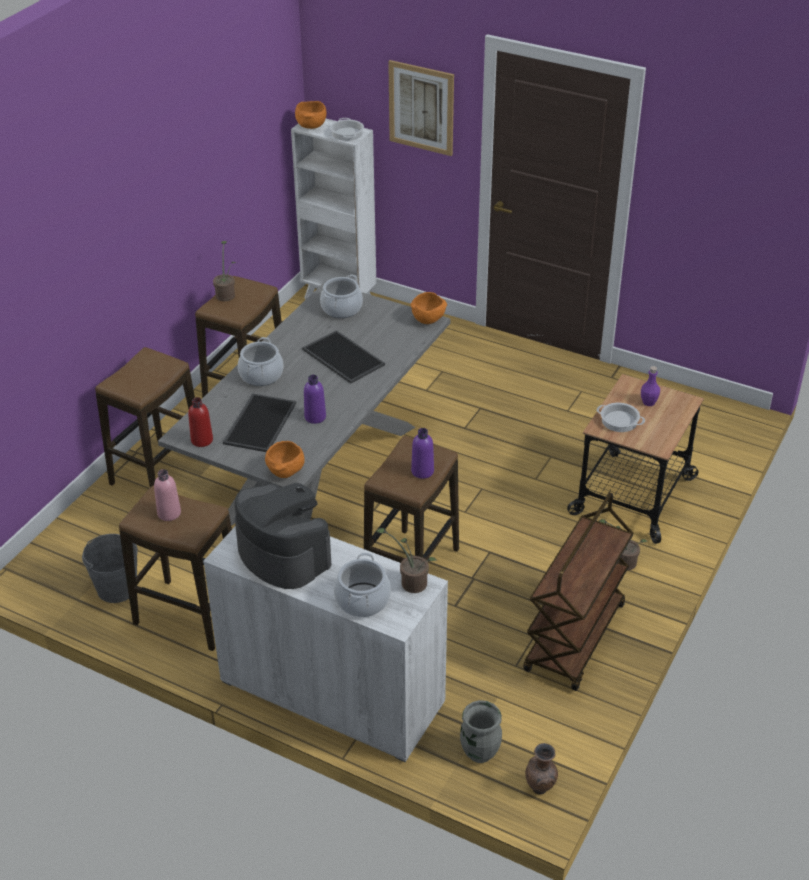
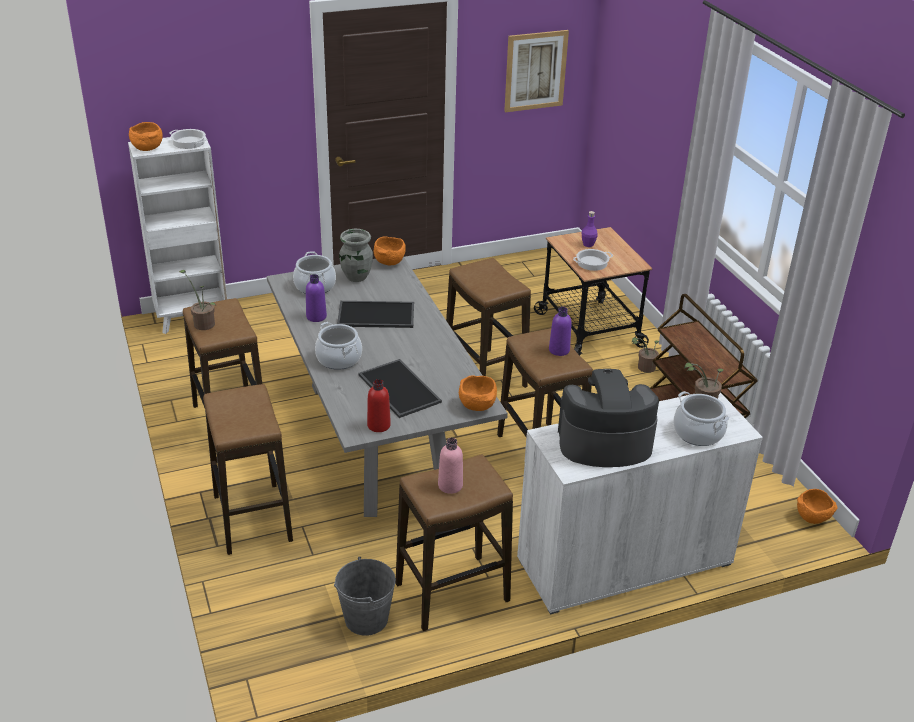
camera: 50 degrees left, 5 degrees down
purple bottle [304,375,326,424] -> purple bottle moved to [306,274,327,322]
picture [388,60,454,156] -> picture moved to [504,30,569,112]
grey vase [460,700,502,763] -> grey vase moved to [339,229,373,282]
brown vase [525,743,558,794] -> orange bowl [797,489,837,524]
none -> stool [446,258,531,388]

